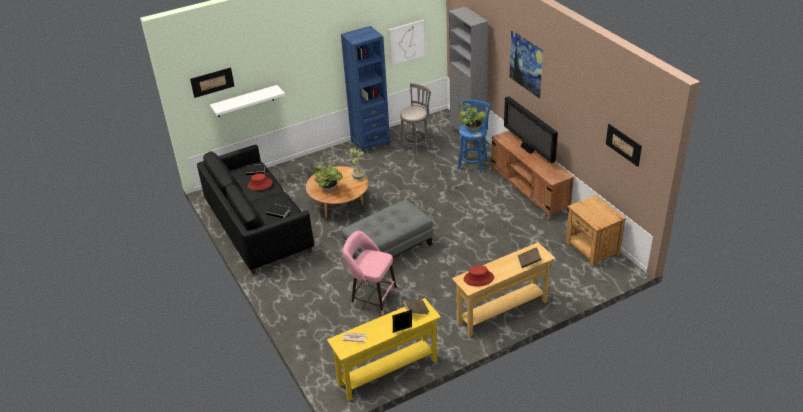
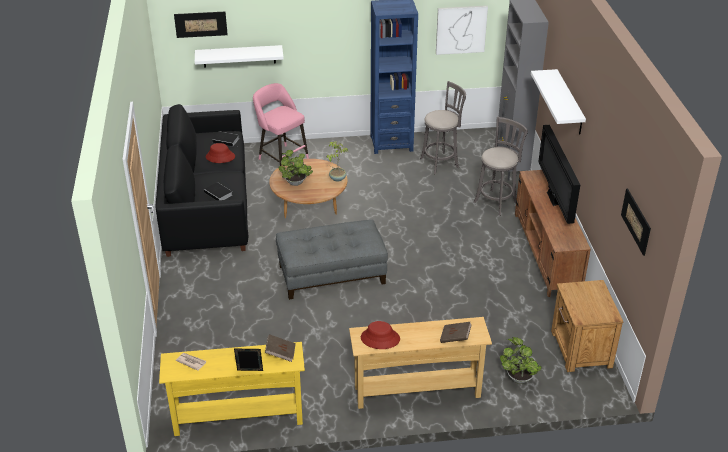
camera: 20 degrees right, 0 degrees up
pink stool [343,231,398,316] -> pink stool moved to [253,83,309,166]
blue stool [457,100,491,174] -> grey stool [474,117,528,216]
potted plant [459,103,486,131] -> potted plant moved to [500,337,542,384]
picture [509,30,543,99] -> white shelf [531,69,586,134]

